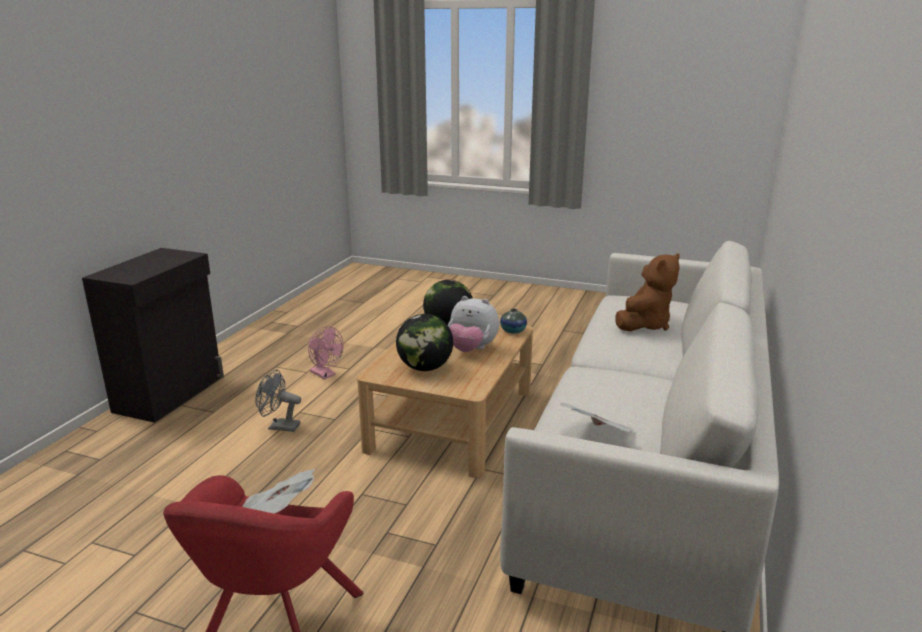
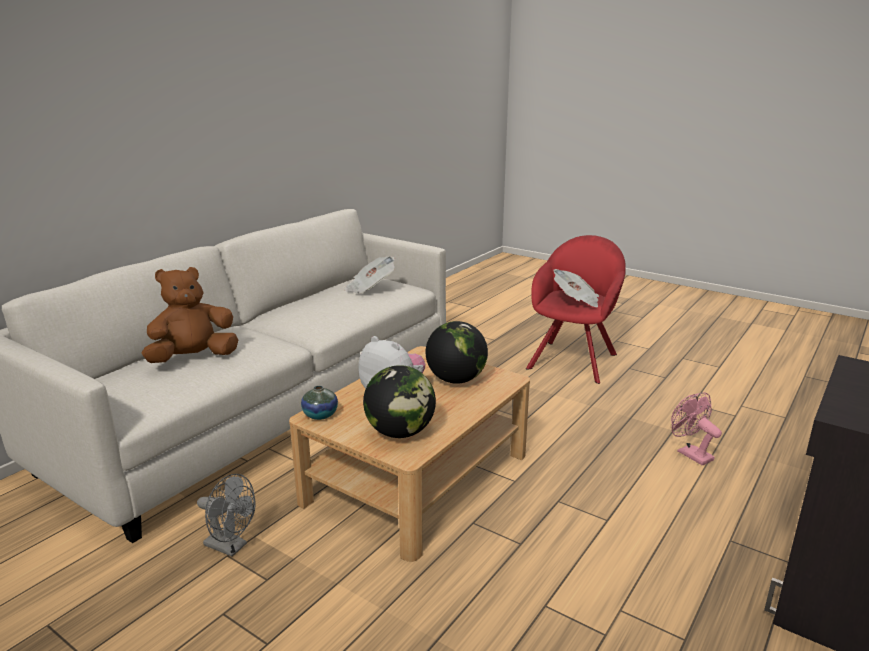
camera: 165 degrees left, 0 degrees up
grey fan [255,370,301,432] -> grey fan moved to [197,474,256,557]
pink fan [308,326,343,379] -> pink fan moved to [671,392,722,465]

